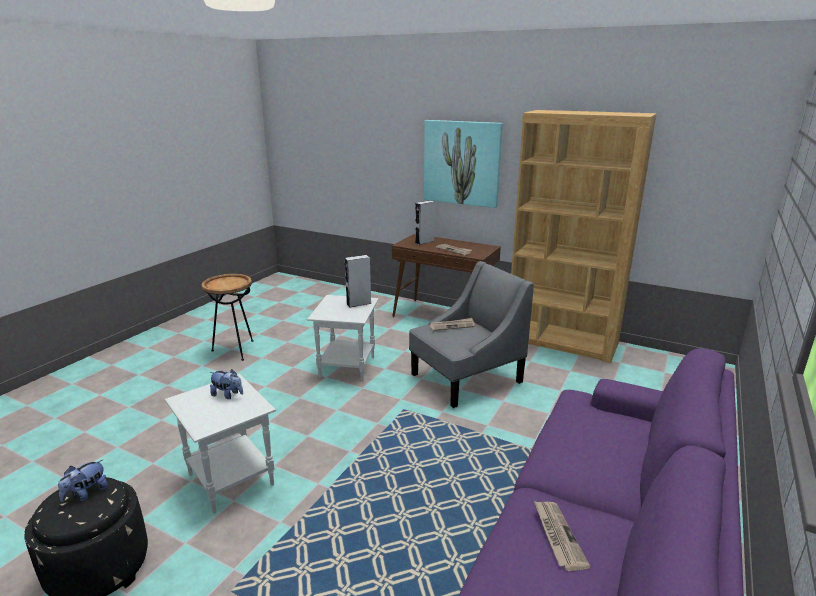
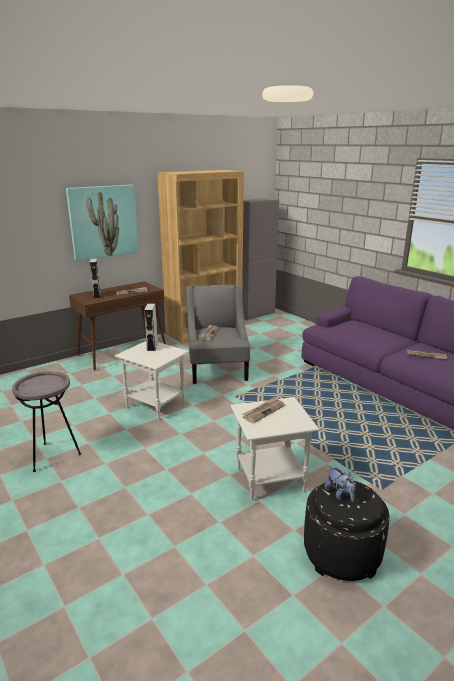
camera: 65 degrees left, 0 degrees up
brown side table [201,274,254,361] -> grey side table [12,371,81,472]
plush toy [210,369,243,399] -> newspaper [242,397,285,423]
none -> grey cabinet [242,198,279,321]

